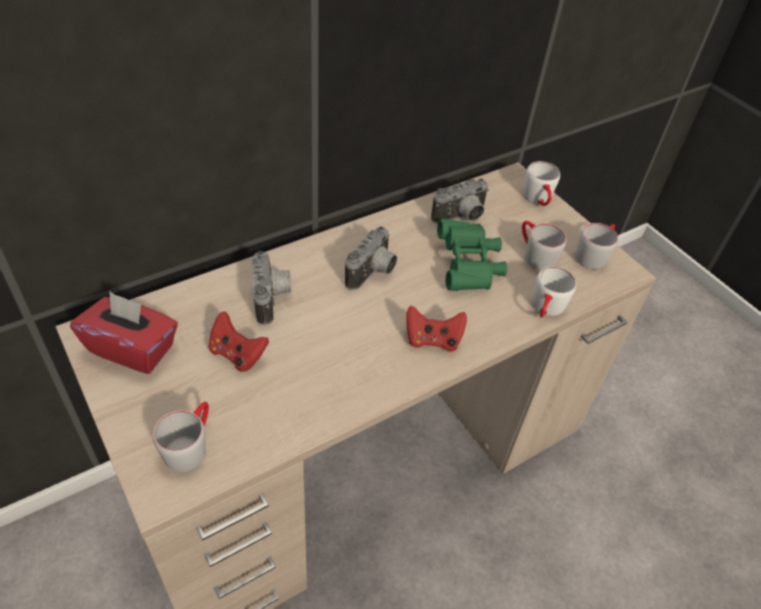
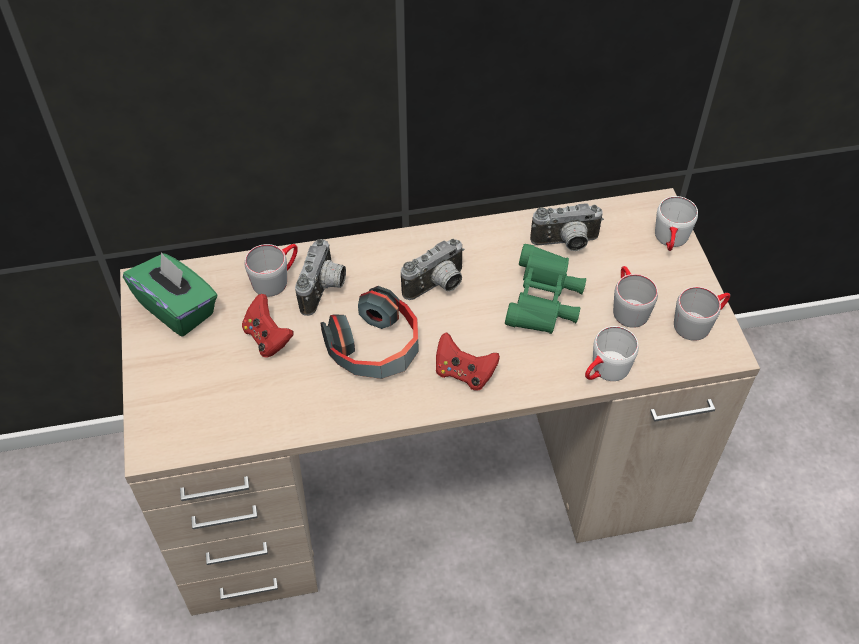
camera: 25 degrees right, 5 degrees up
red tissue box [70,291,178,374] -> green tissue box [123,252,218,337]
grey mug [153,402,209,472] -> grey mug moved to [245,244,298,297]
none -> headphones [321,286,418,379]

